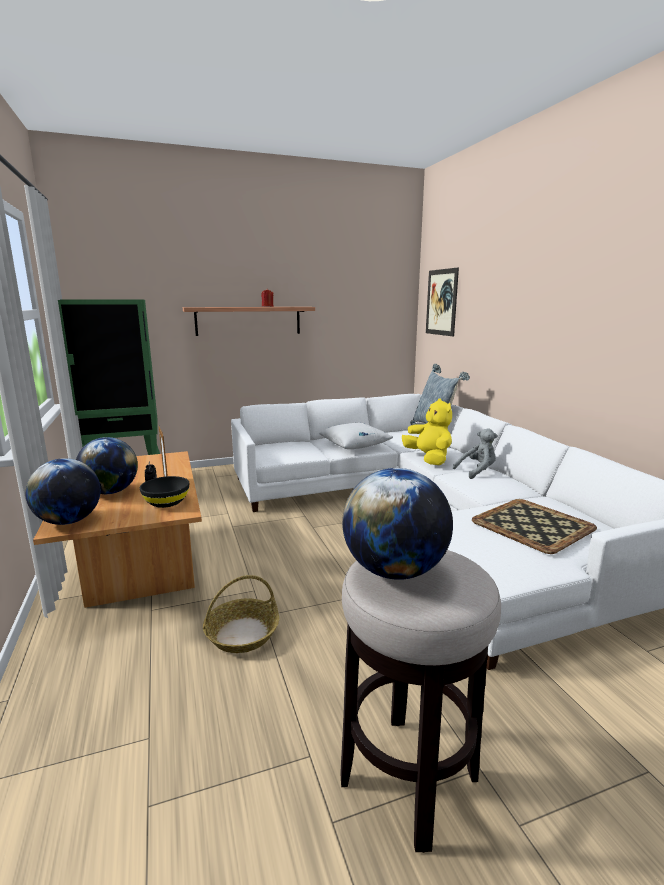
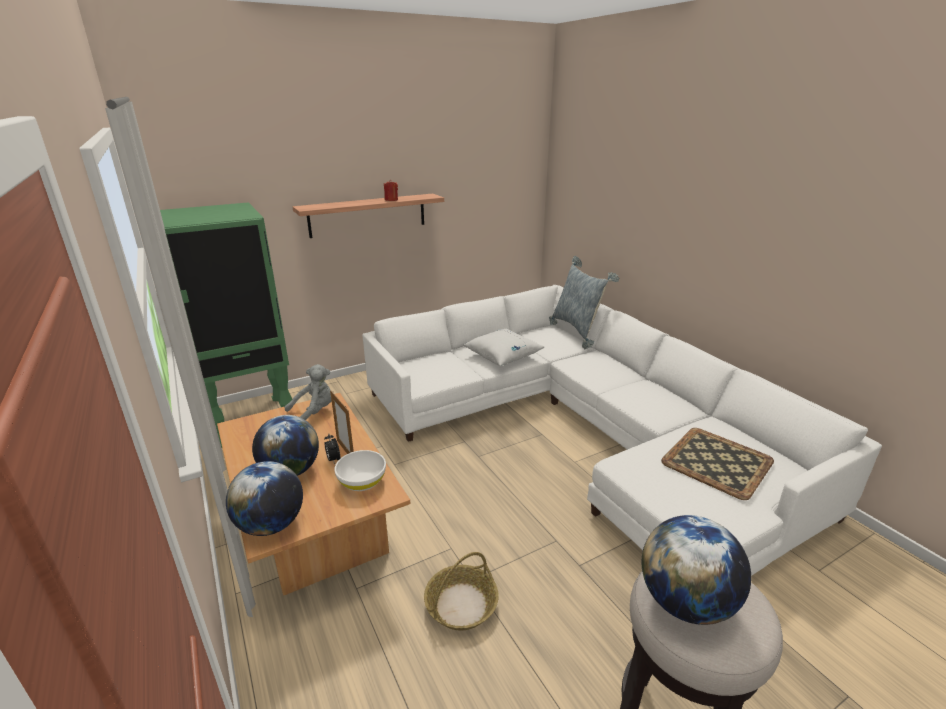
camera: 10 degrees left, 10 degrees up
black bowl [140,476,189,508] -> white bowl [334,450,386,491]
yellow plush toy [402,398,452,465] -> none
picture [426,268,459,336] -> none
grey plush toy [453,428,497,479] -> grey plush toy moved to [285,364,332,420]

